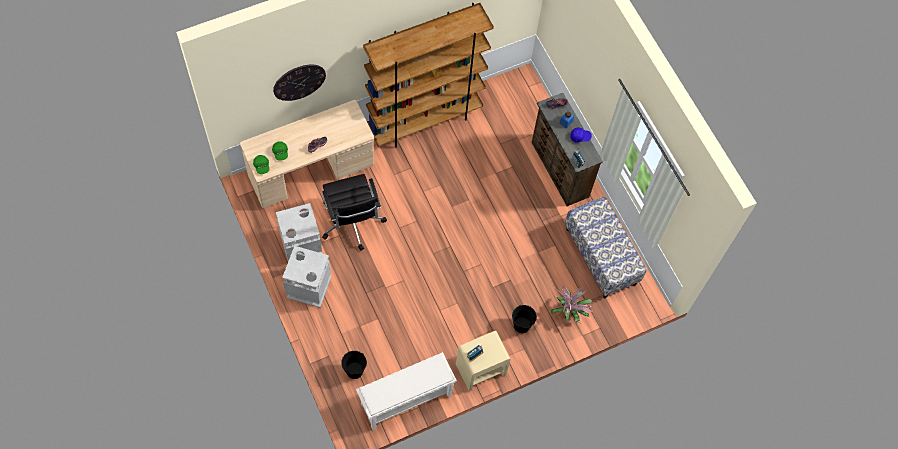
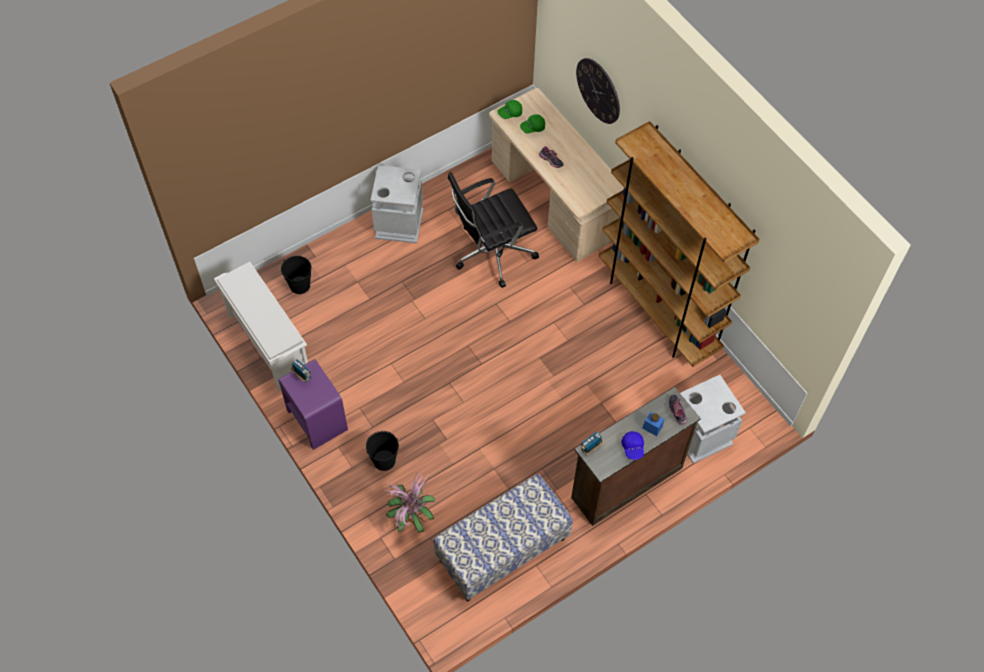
camera: 85 degrees right, 5 degrees down
grey trash can [276,203,322,261] -> grey trash can moved to [680,375,746,464]
beige nightstand [456,331,511,391] -> purple nightstand [278,359,348,450]

